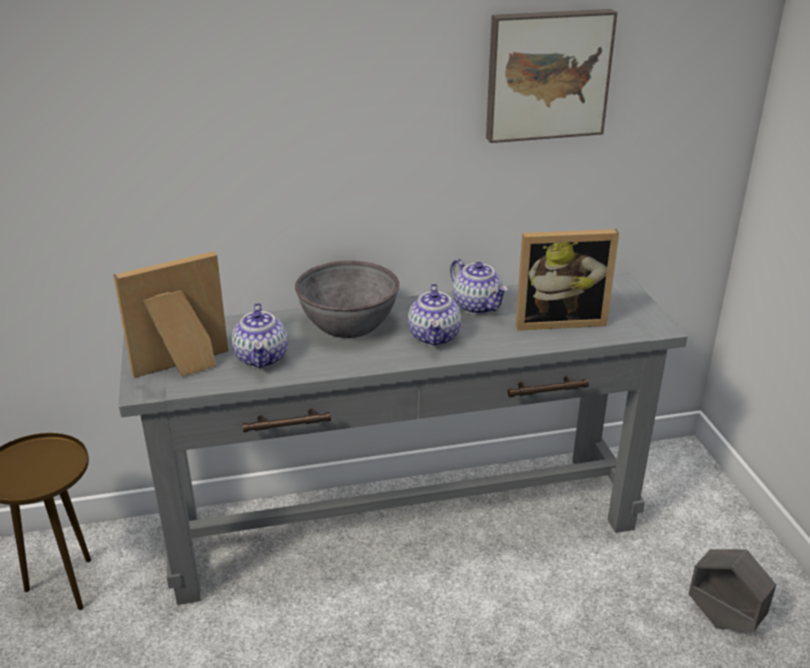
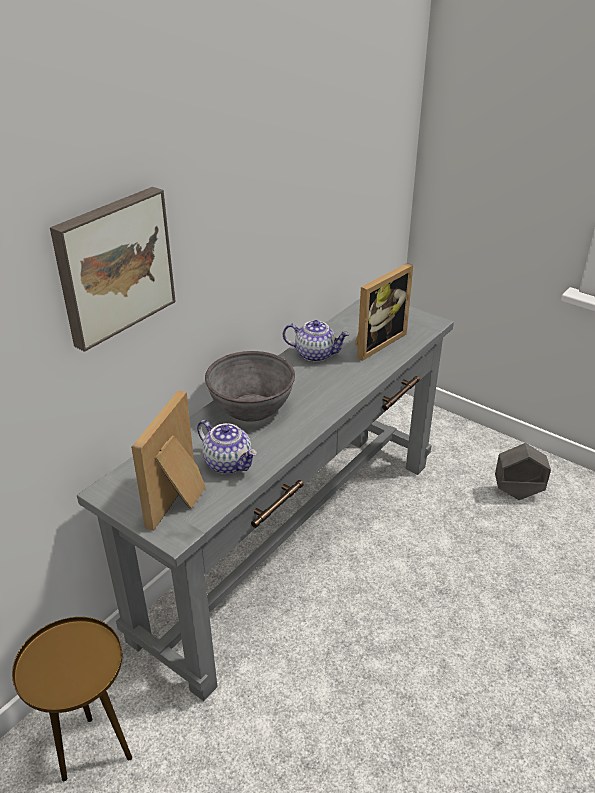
camera: 40 degrees left, 5 degrees up
teapot [408,284,461,346] -> none
picture [486,9,617,143] -> picture moved to [50,187,176,352]

